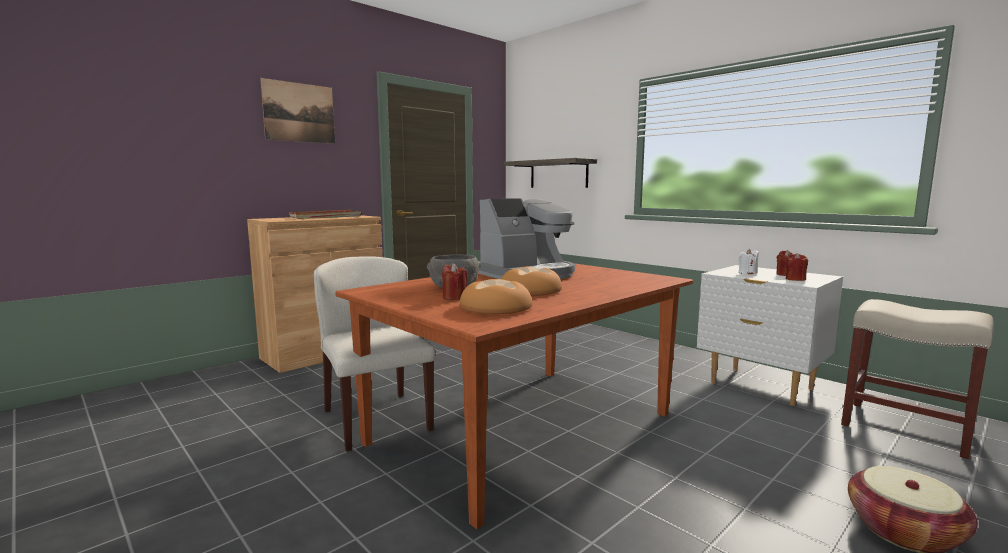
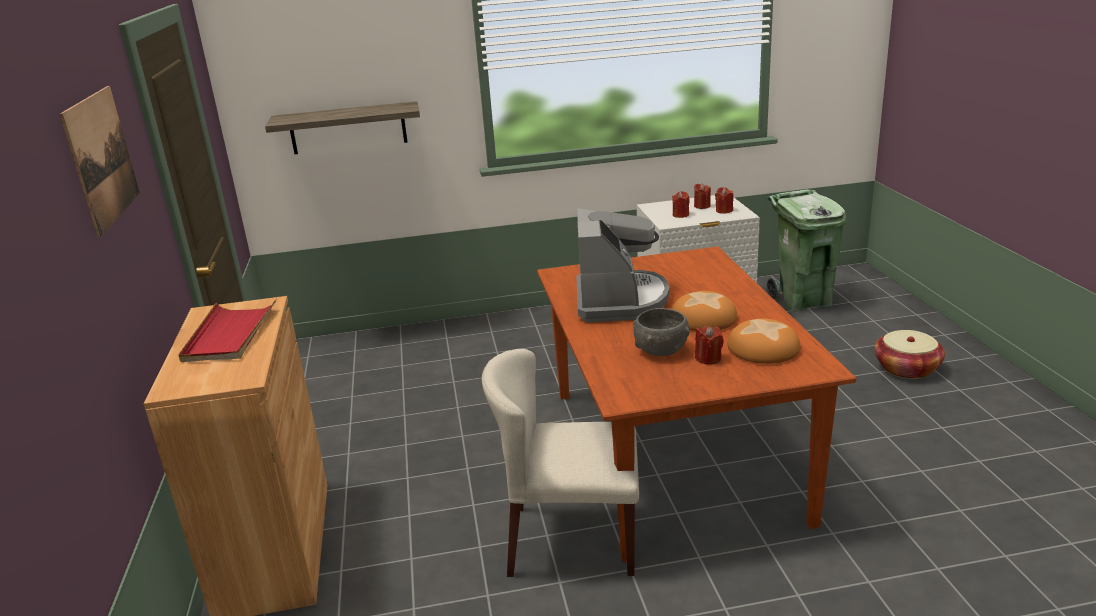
camera: 55 degrees left, 15 degrees up
white candle [738,249,759,274] -> red candle [672,191,690,218]
beige stool [841,299,994,459] -> green trash can [767,189,847,312]

